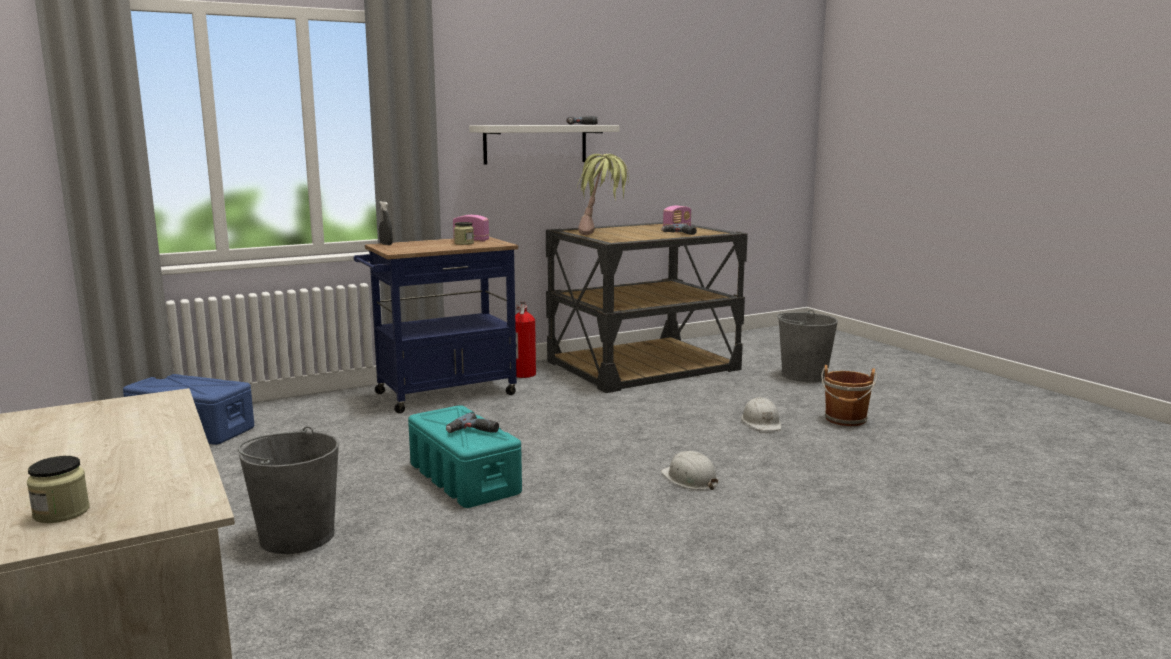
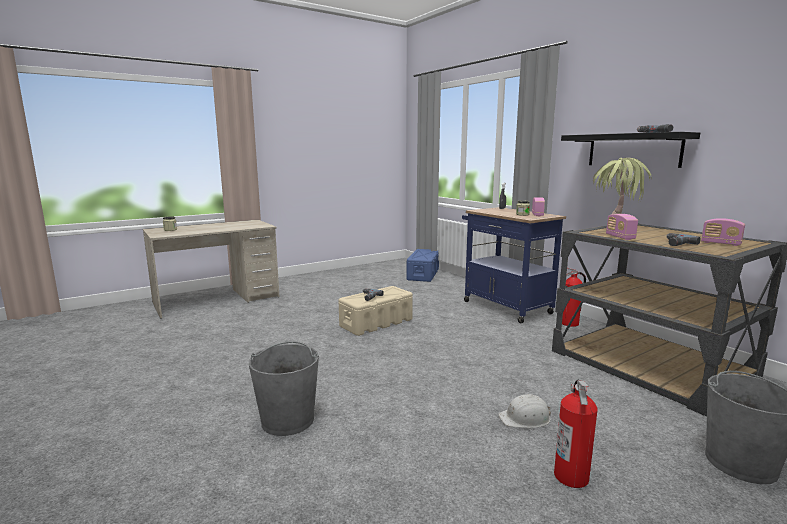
camera: 85 degrees right, 0 degrees up
grey bucket [238,426,339,554] -> grey bucket moved to [249,341,319,436]
turquoise storage box [408,405,522,508] -> beige storage box [339,286,413,336]
white shelf [469,125,619,165] -> black shelf [561,132,700,168]
white hard hat [661,451,718,490] -> none
brown bucket [821,365,877,426] -> fire extinguisher [554,380,598,488]
none -> radio [606,214,638,240]

